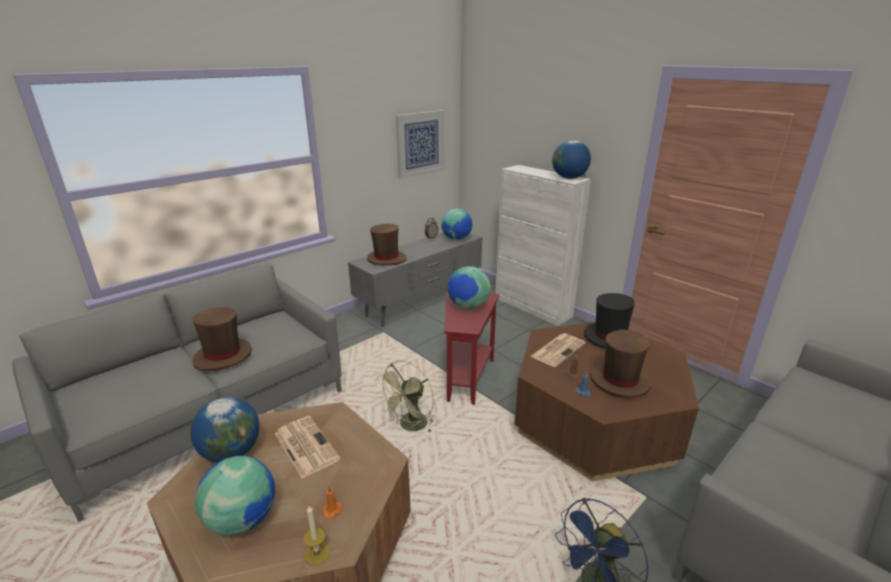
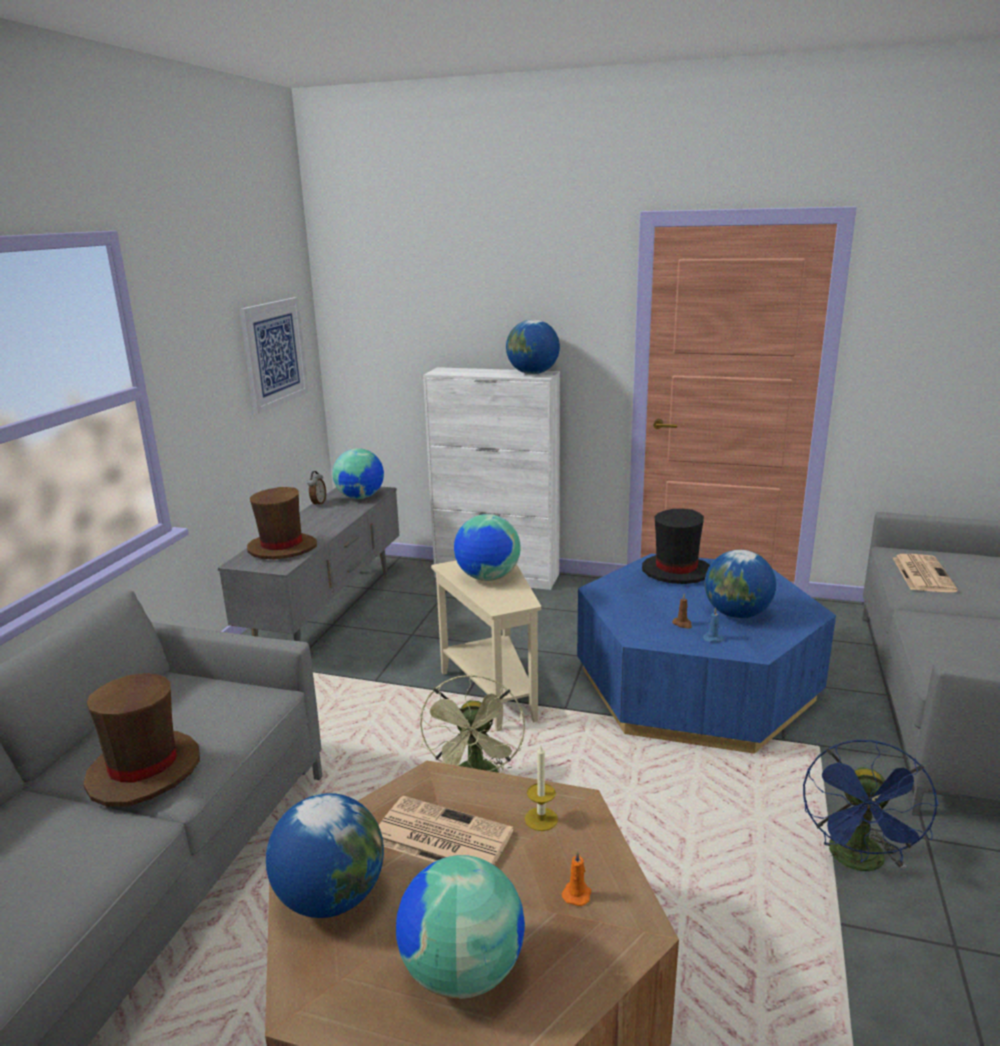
camera: 30 degrees left, 5 degrees down
candle [303,506,330,565] -> candle moved to [525,746,558,831]
red side table [444,290,499,405] -> beige side table [431,561,541,731]
brown coffee table [514,322,699,481] -> blue coffee table [577,554,836,754]
newspaper [531,333,586,367] -> newspaper moved to [893,554,958,592]
brown hat [591,330,651,398] -> globe [705,550,776,619]

